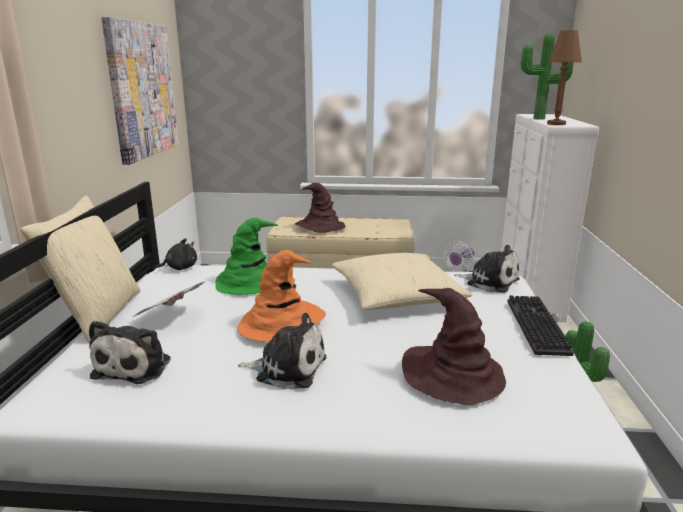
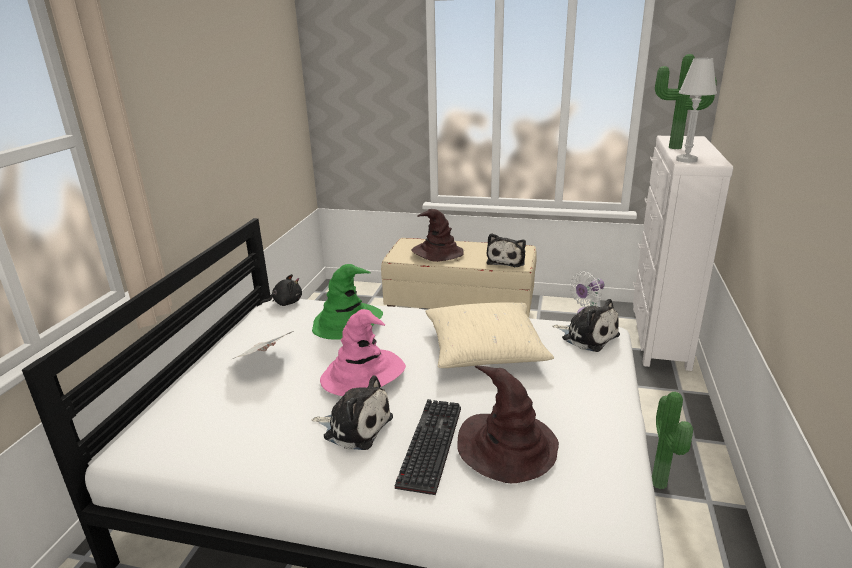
camera: 10 degrees right, 5 degrees up
beige pillow [20,196,140,343] -> none
plush toy [89,321,171,384] -> plush toy moved to [487,233,526,267]
picture [101,17,179,165] -> none
orange hat [237,250,326,342] -> pink hat [320,309,406,396]
keyboard [507,295,574,356] -> keyboard moved to [395,399,461,495]
brown table lamp [547,30,582,125] -> white table lamp [676,58,717,163]

